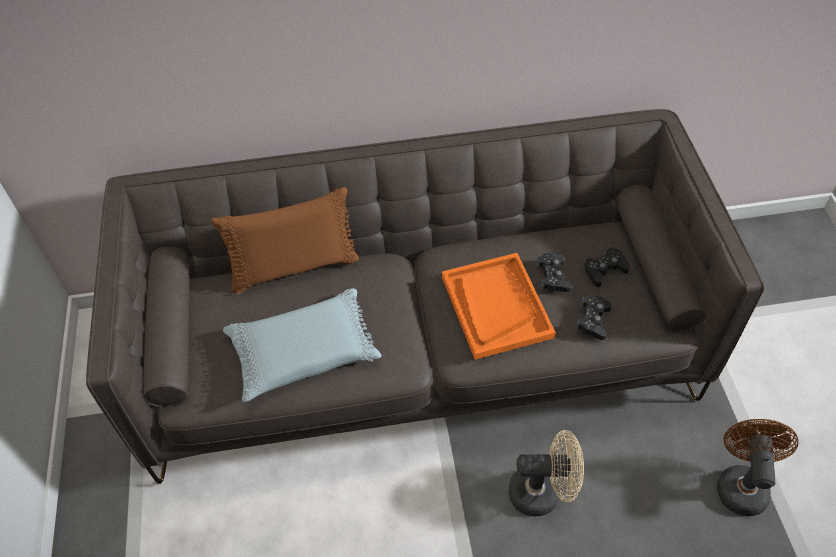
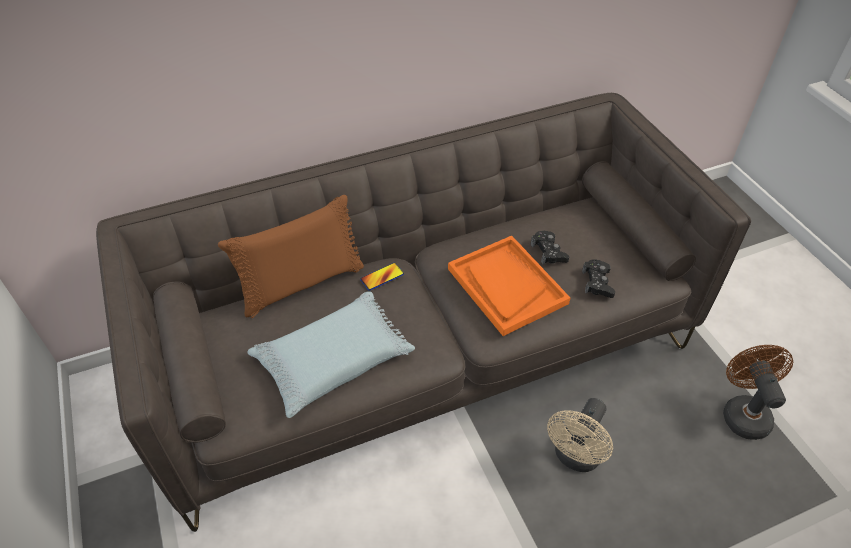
camera: 15 degrees left, 5 degrees down
beige fan [509,430,584,516] -> beige fan turned 135 degrees clockwise [547,398,613,472]
black game controller [584,247,630,287] -> none
none -> phone [360,263,404,291]

